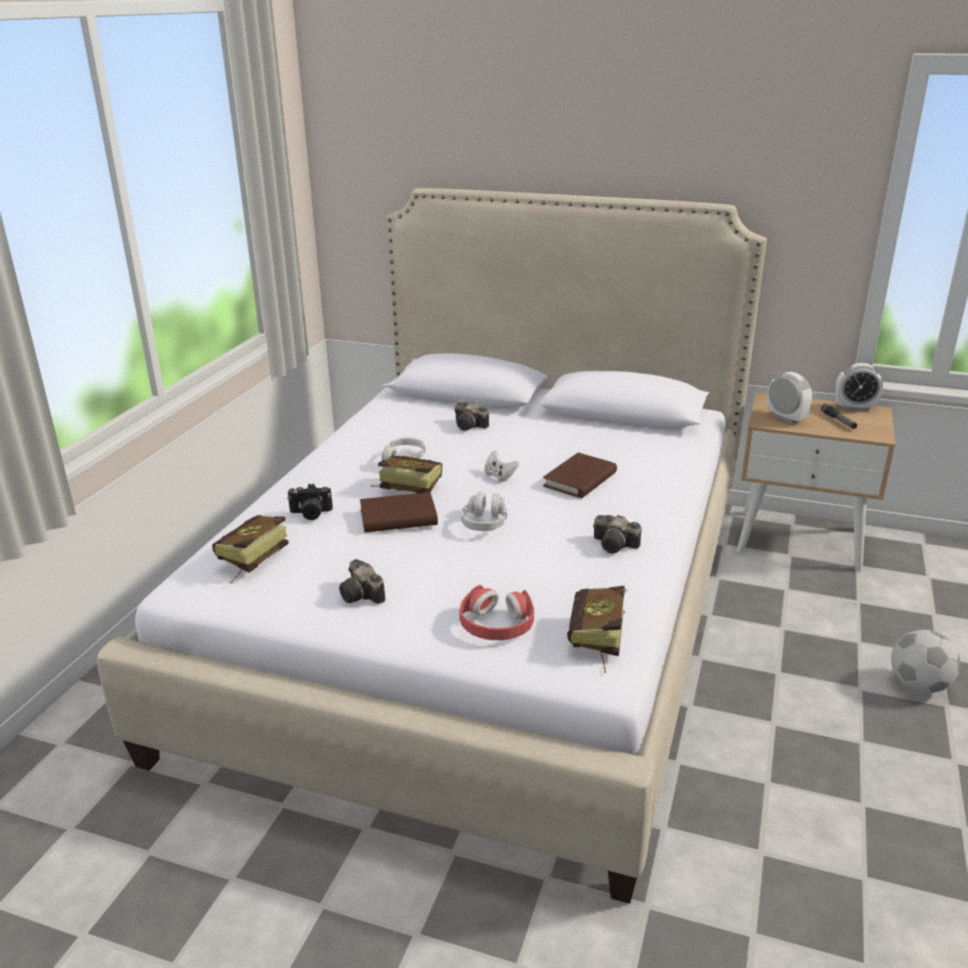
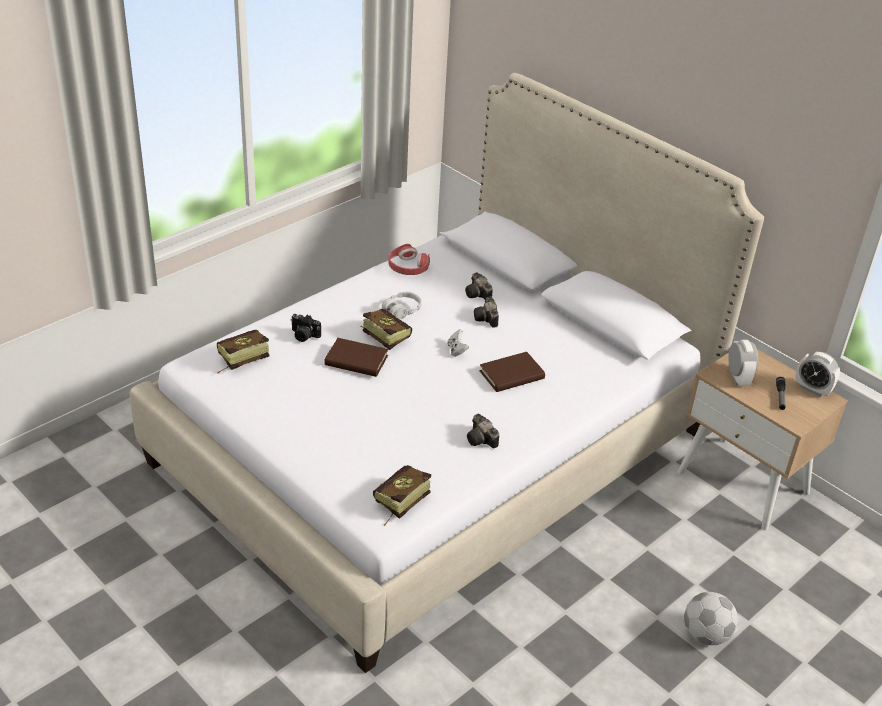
camera: 25 degrees right, 10 degrees up
camera [339,559,385,604] -> camera moved to [474,297,499,327]
red headphones [459,585,534,640] -> red headphones moved to [388,244,430,275]
grey headphones [461,492,507,531] -> none

